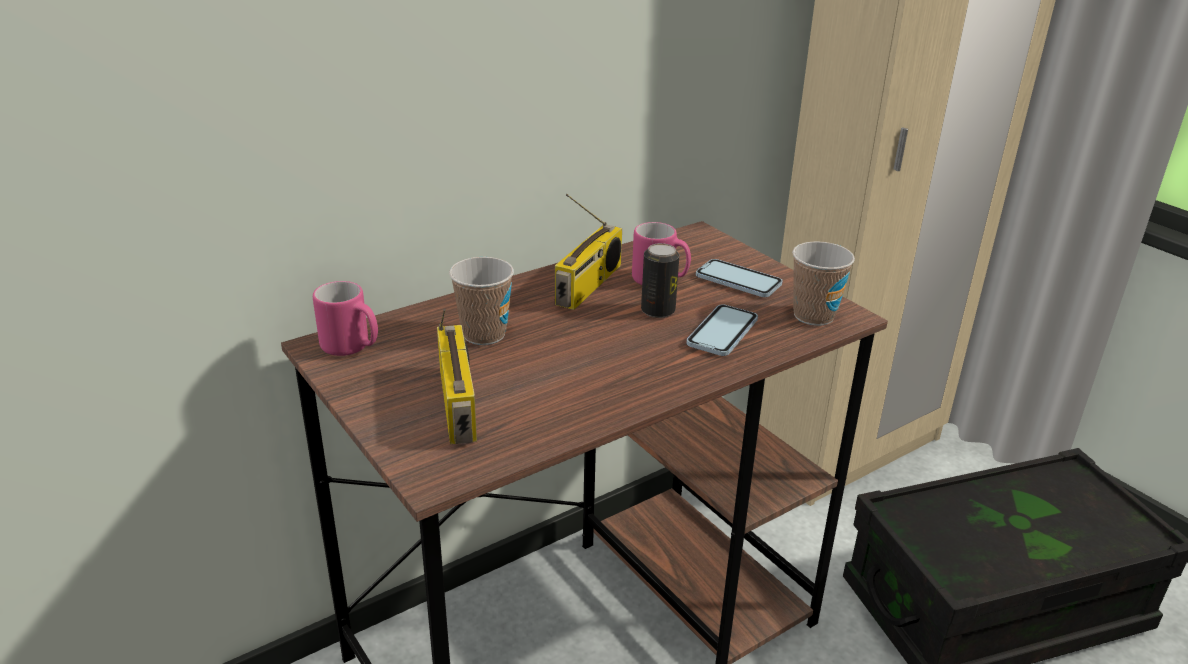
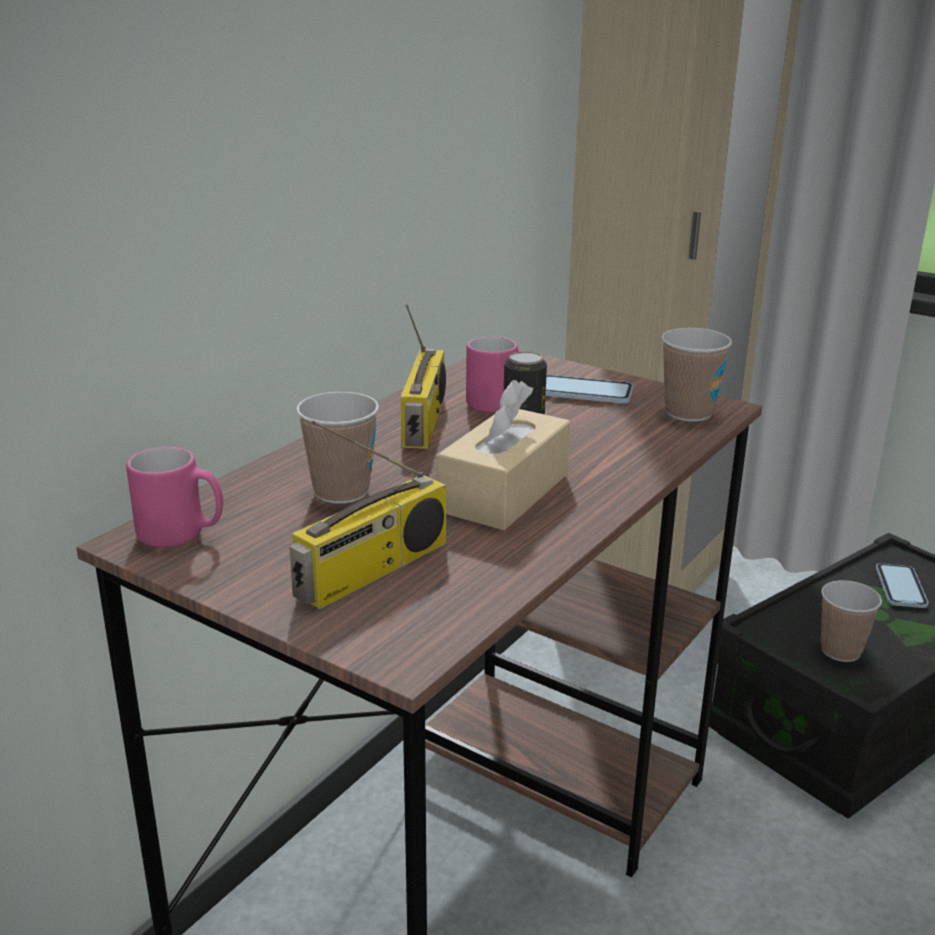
camera: 20 degrees left, 5 degrees down
radio [437,309,477,444] -> radio turned 75 degrees clockwise [289,421,446,609]
phone [686,304,758,356] -> phone moved to [876,563,929,608]
none -> beige tissue box [437,380,571,530]
none -> cup [821,580,882,662]

